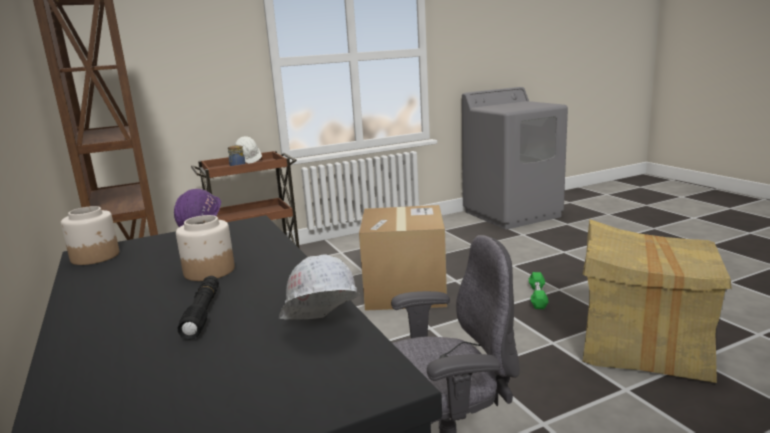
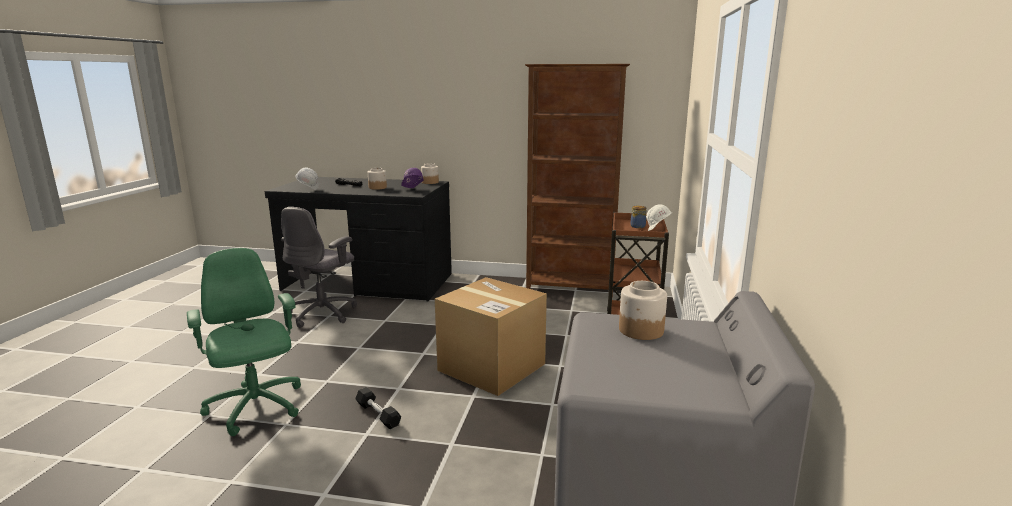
camera: 125 degrees right, 0 degrees up
green dumbbell [529,272,549,309] -> black dumbbell [355,387,401,429]
cardboard box [582,219,732,383] -> green office chair [187,248,301,436]
none -> jar [619,281,667,340]

